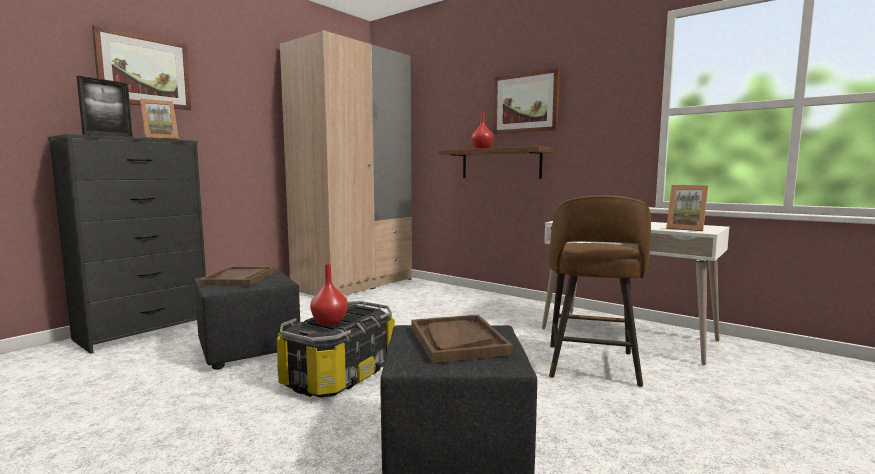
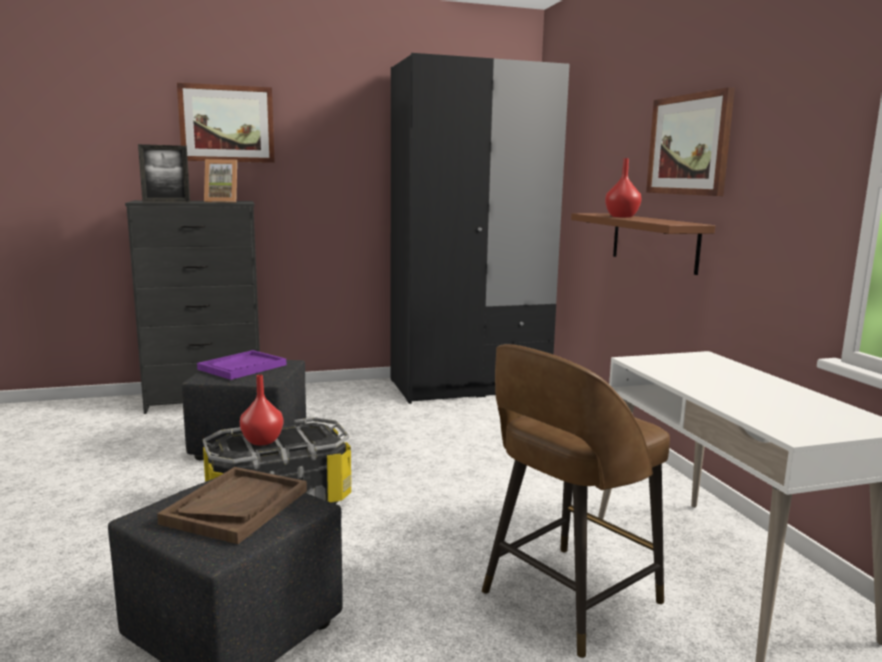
camera: 35 degrees right, 5 degrees up
brown tray [199,266,275,286] -> purple tray [197,350,286,380]
beige wardrobe [280,30,412,296] -> black wardrobe [390,53,570,404]
picture frame [666,185,708,231] -> none

